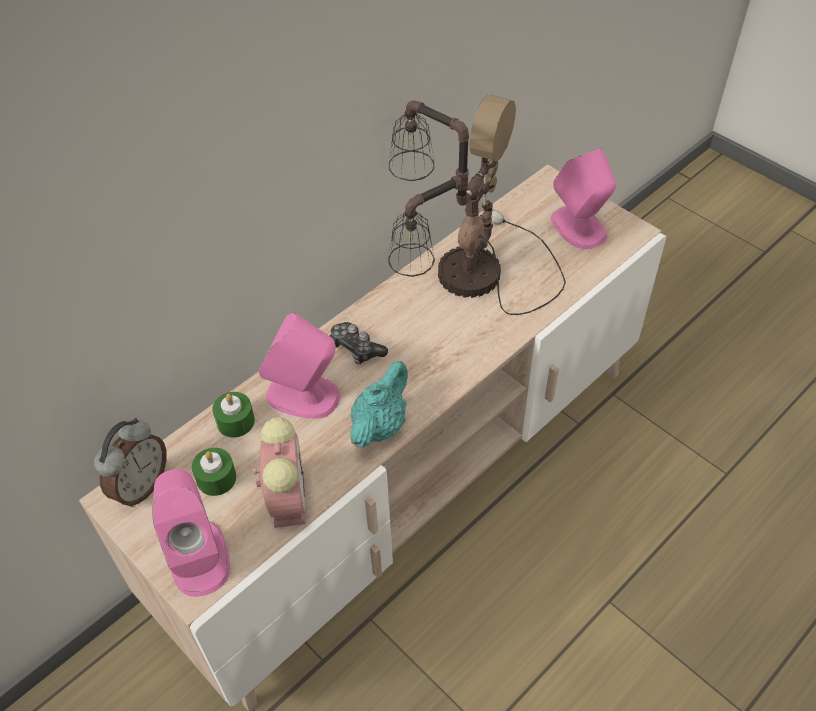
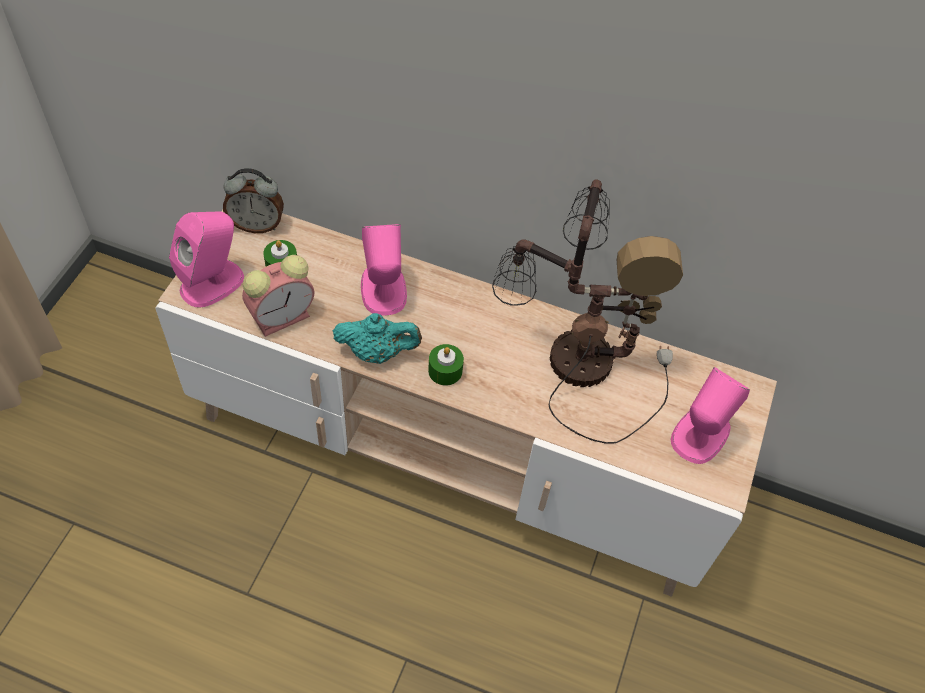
camera: 60 degrees right, 5 degrees up
green candle [212,392,255,438] -> green candle moved to [428,344,464,386]
game controller [330,322,388,364] -> none

